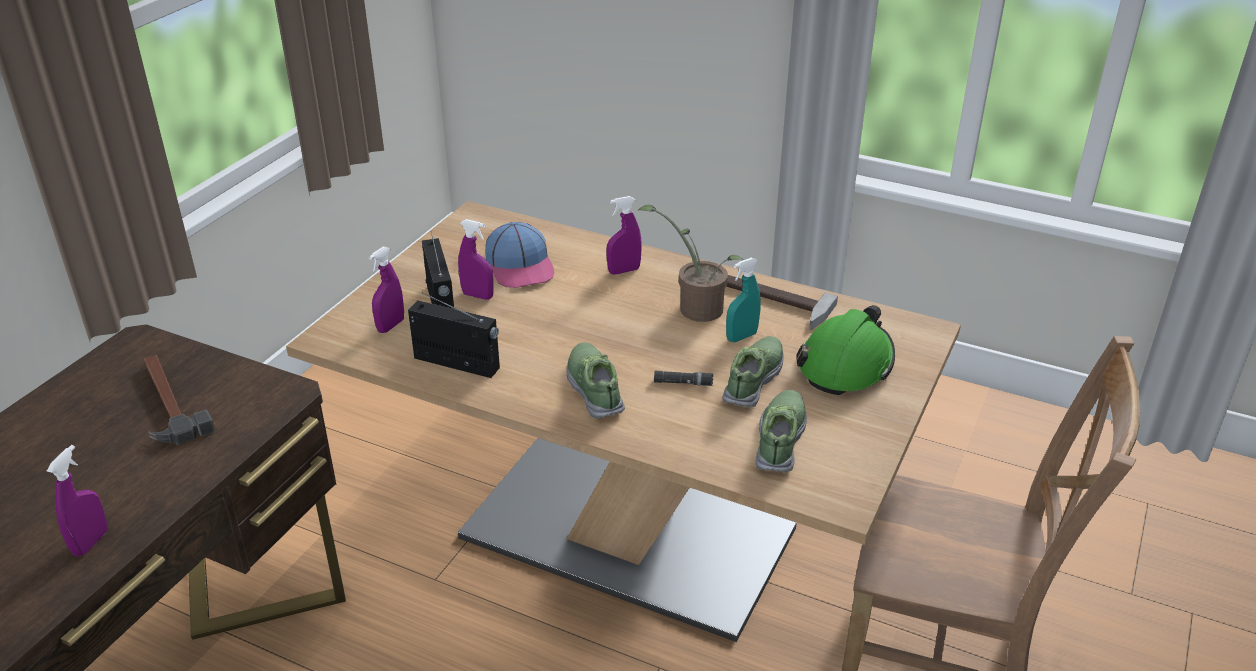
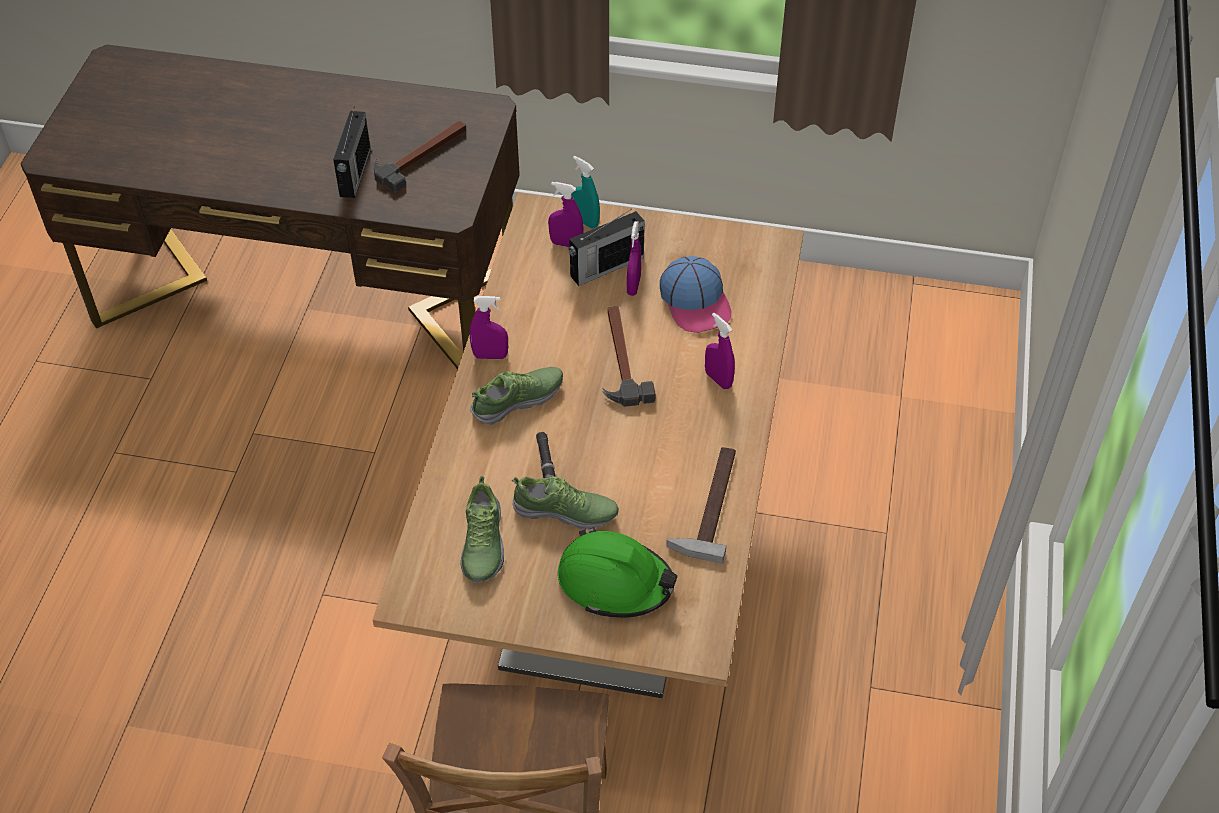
camera: 75 degrees right, 15 degrees up
purple spray bottle [47,445,107,557] -> purple spray bottle moved to [470,296,508,359]
radio [408,293,500,378] -> radio moved to [333,109,371,198]
cap [485,222,555,288] -> cap turned 75 degrees counterclockwise [660,256,731,333]
potted plant [637,205,743,322] -> none
turquoise spray bottle [726,257,761,342] -> turquoise spray bottle moved to [571,156,600,229]
shoe [755,390,807,473] -> shoe turned 90 degrees clockwise [461,476,504,583]
none -> hammer [602,306,656,407]

